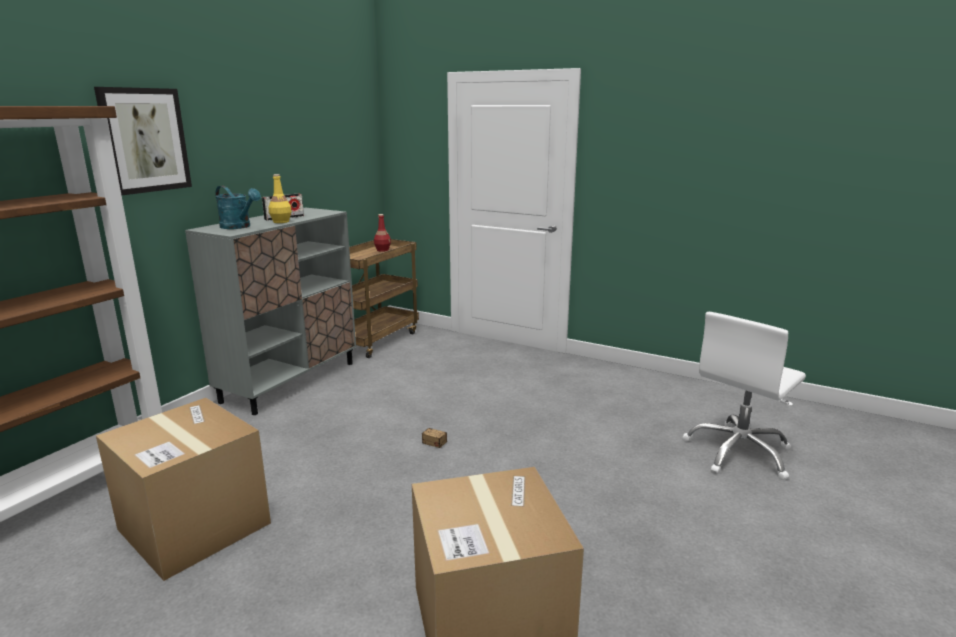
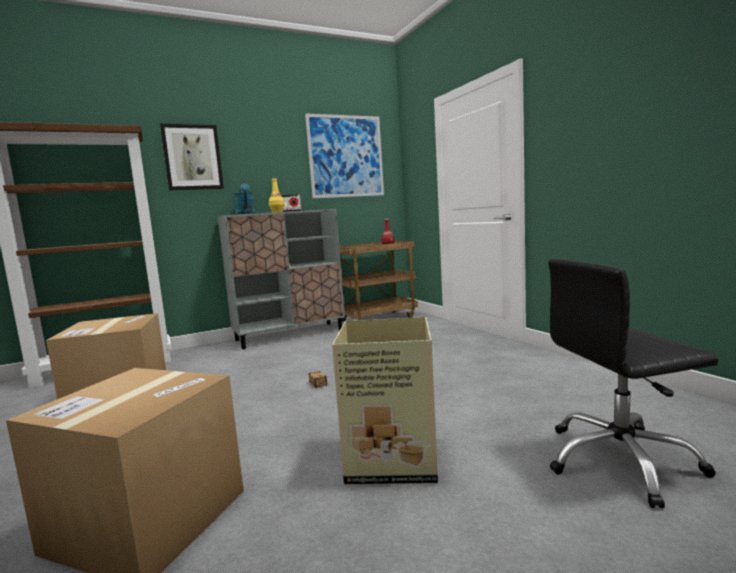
camera: 35 degrees right, 10 degrees down
white office chair [682,312,806,480] -> black office chair [548,259,718,508]
none -> picture [305,114,384,199]
none -> cardboard box [332,317,438,484]

